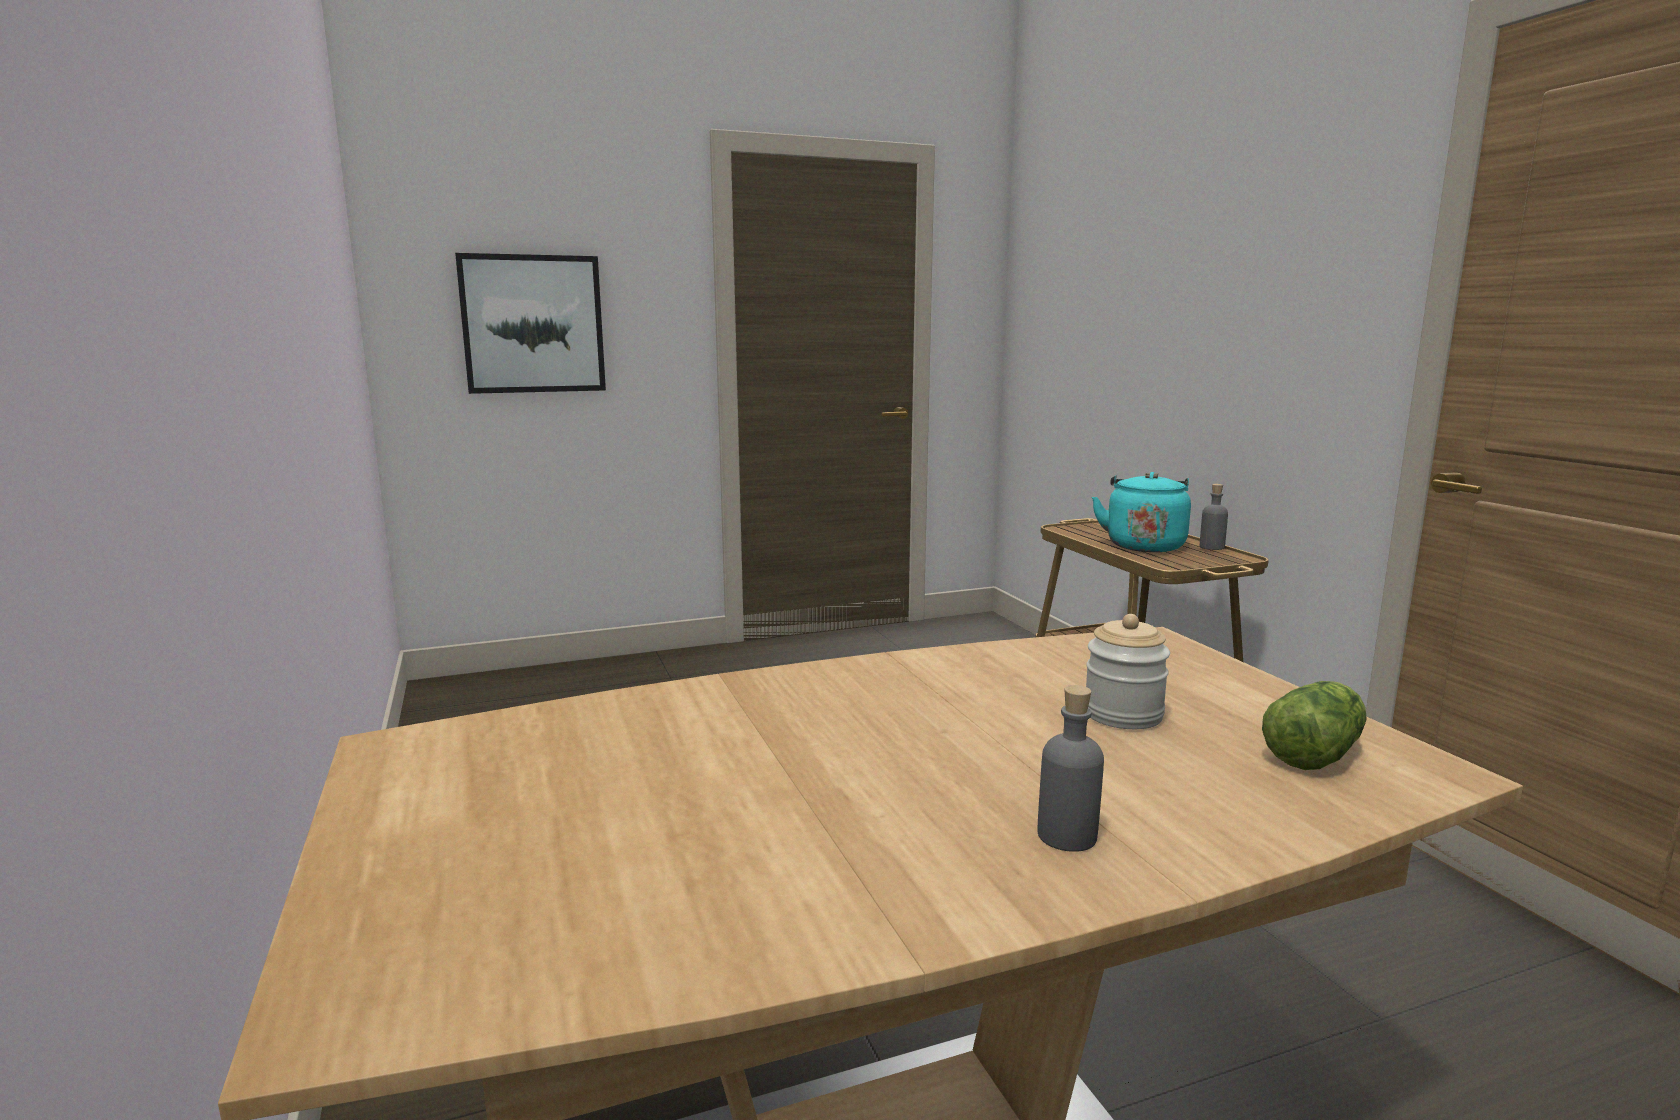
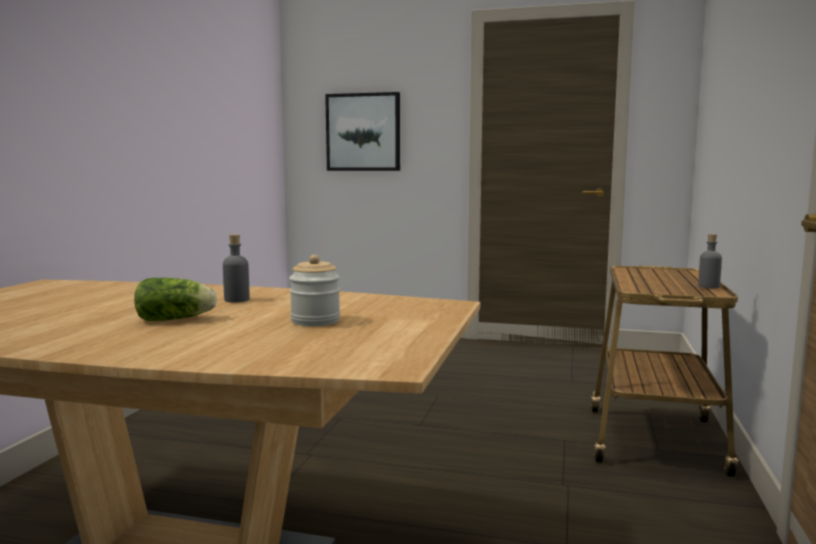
camera: 35 degrees right, 5 degrees down
grey bottle [1037,685,1104,852] -> grey bottle moved to [223,234,250,303]
turquoise kettle [1092,472,1191,552] -> none
lettuce [1262,681,1366,770] -> lettuce moved to [134,278,217,321]

